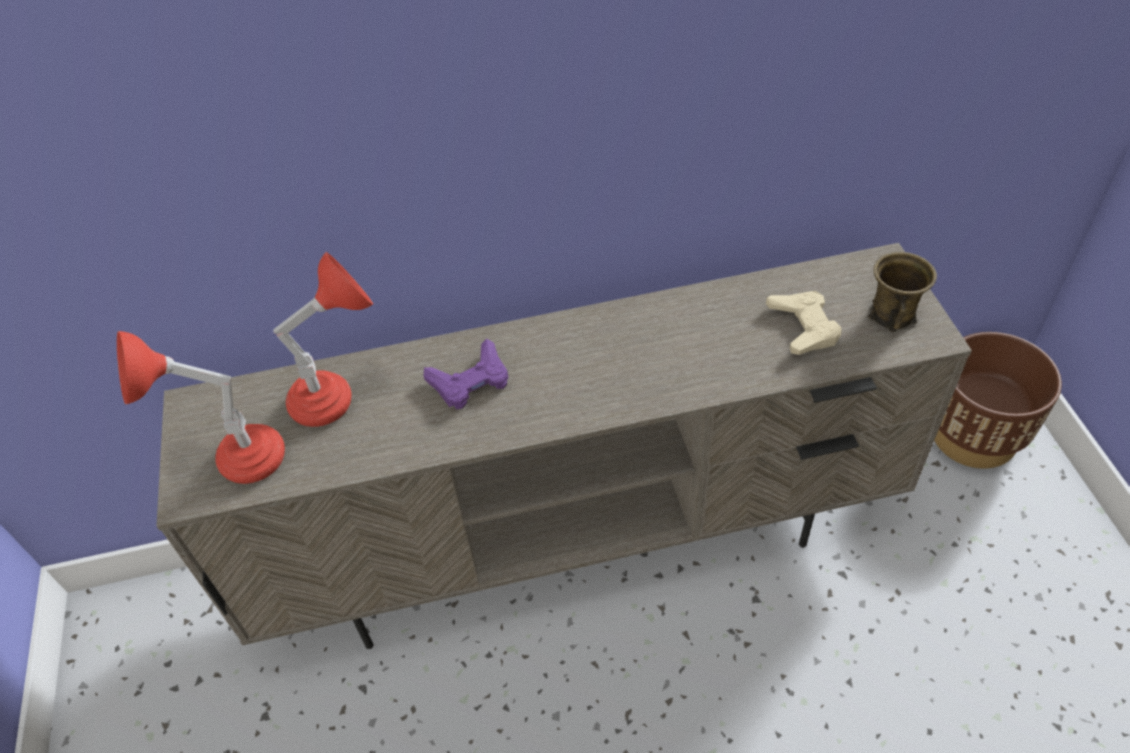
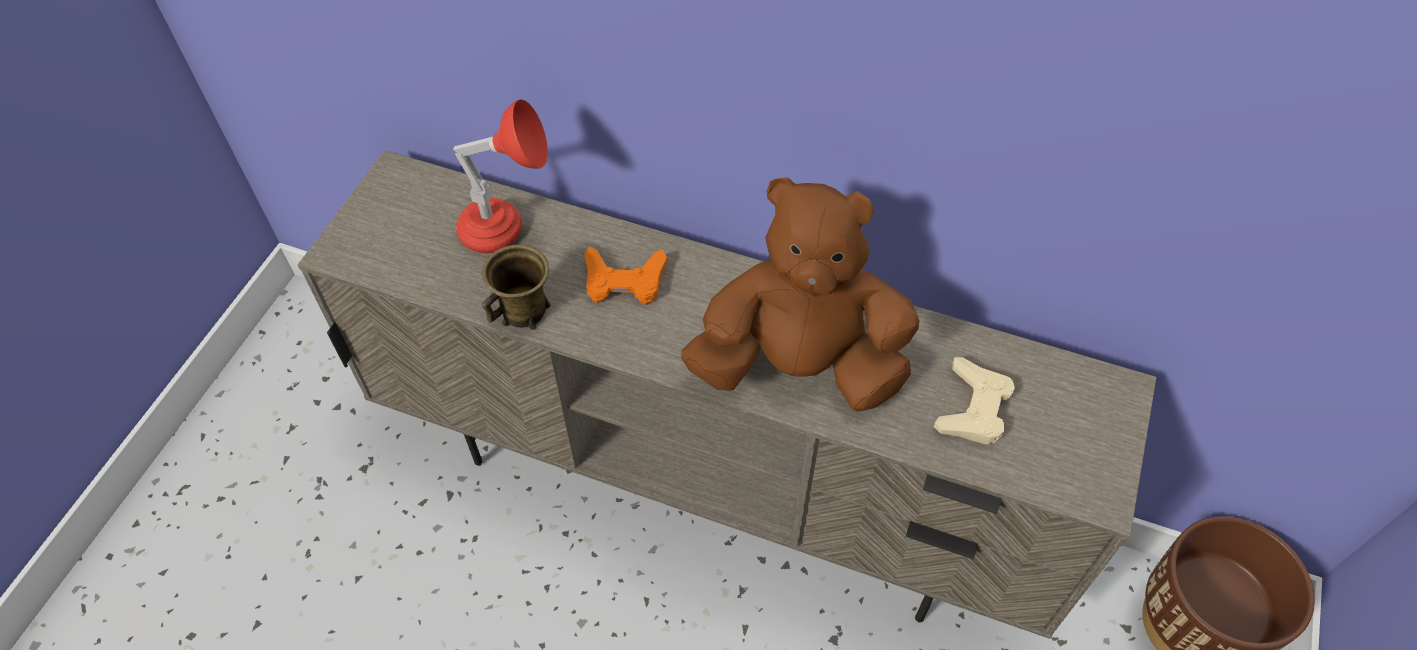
camera: 30 degrees right, 5 degrees up
red table lamp [117,331,285,484] -> none
purple game controller [424,339,509,409] -> orange game controller [584,247,667,305]
brown mug [868,252,937,332] -> brown mug moved to [482,245,551,330]
none -> brown plush toy [681,177,920,412]

